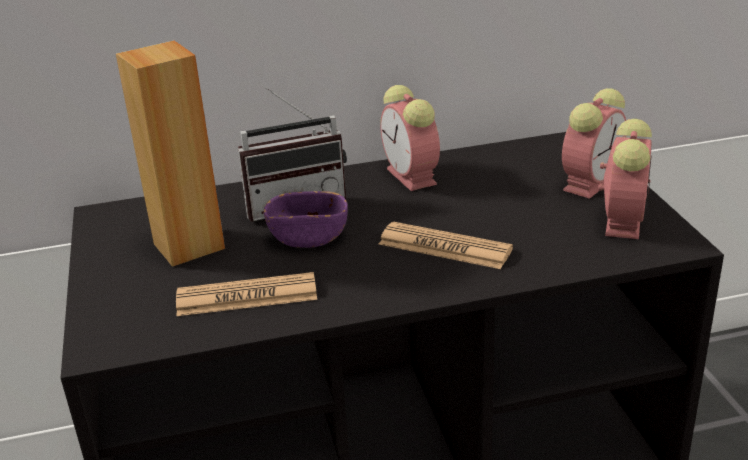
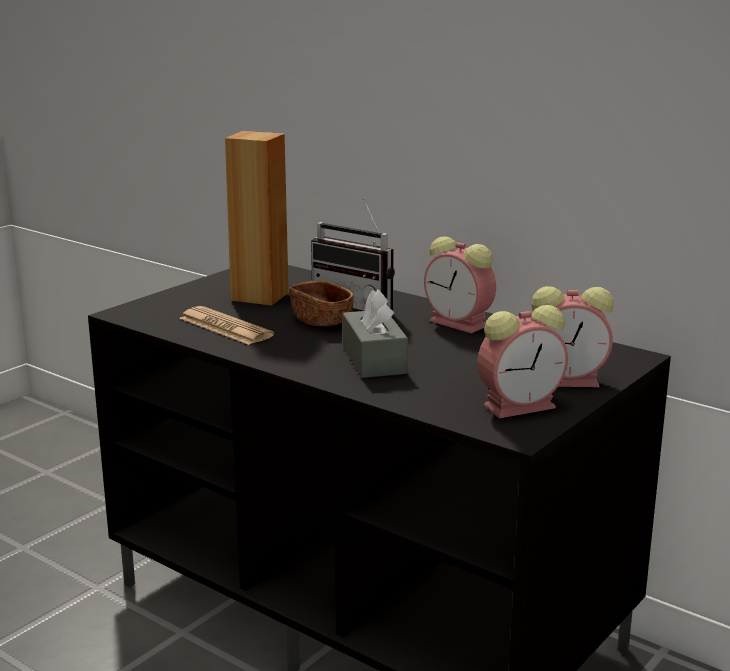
camera: 50 degrees right, 10 degrees down
purple bowl [264,191,348,248] -> brown bowl [289,281,353,326]
newspaper [379,222,513,269] -> grey tissue box [343,289,408,378]
alarm clock [380,85,440,191] -> alarm clock turned 75 degrees counterclockwise [424,236,496,333]

